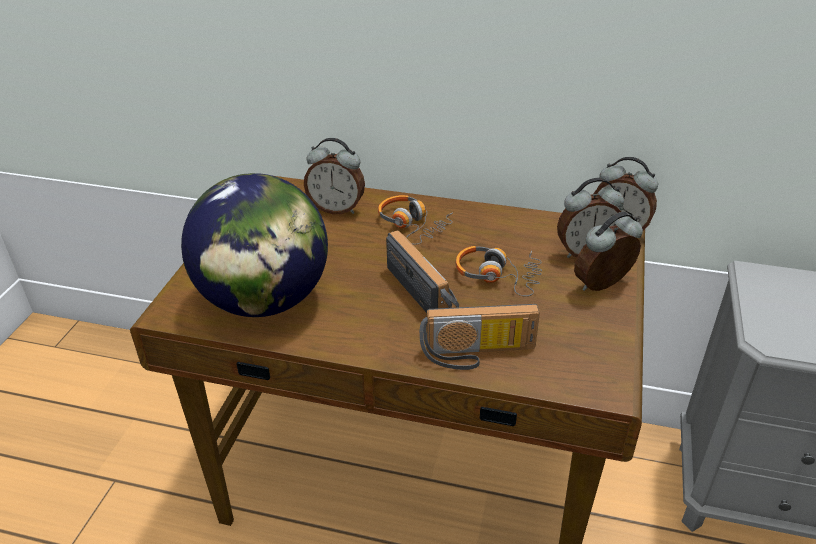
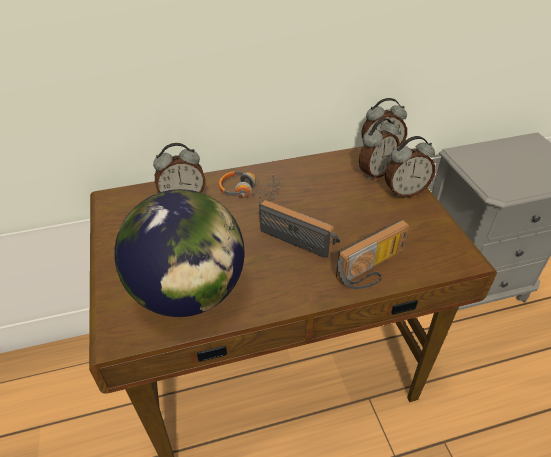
camera: 30 degrees left, 5 degrees up
headphones [456,246,542,296] -> none
alarm clock [574,212,643,291] -> alarm clock turned 135 degrees counterclockwise [385,136,436,198]

